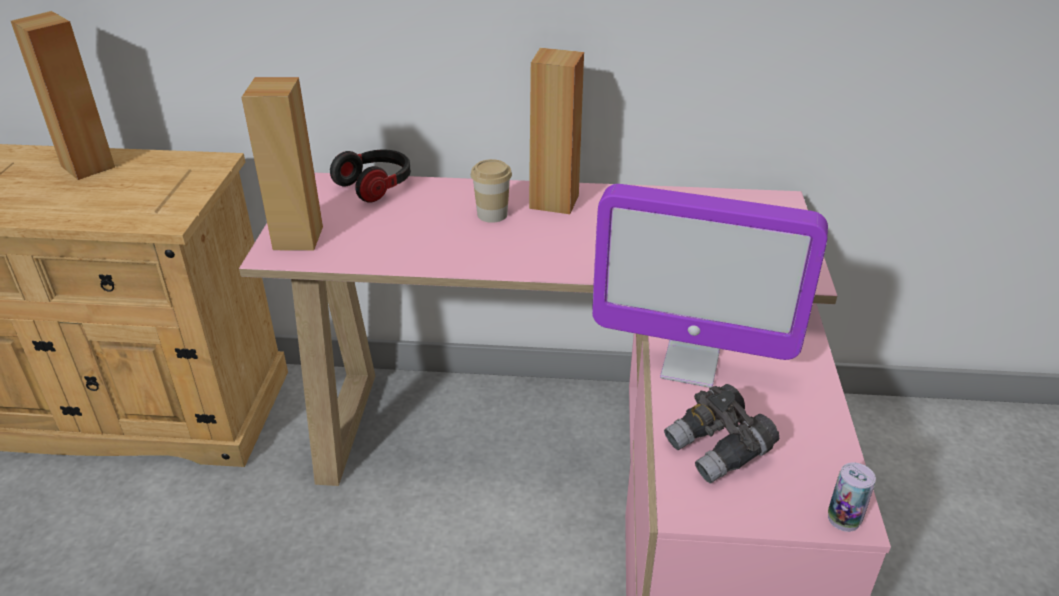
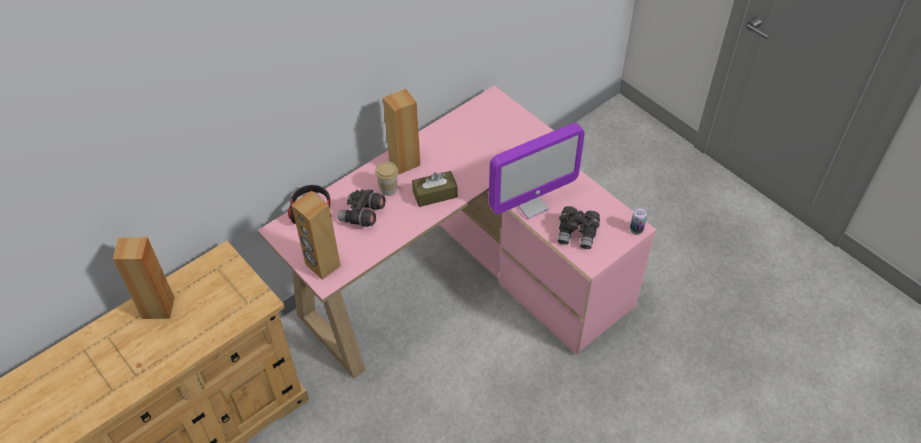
camera: 45 degrees left, 15 degrees up
none -> grey binoculars [337,189,386,227]
none -> brown tissue box [412,171,458,207]

